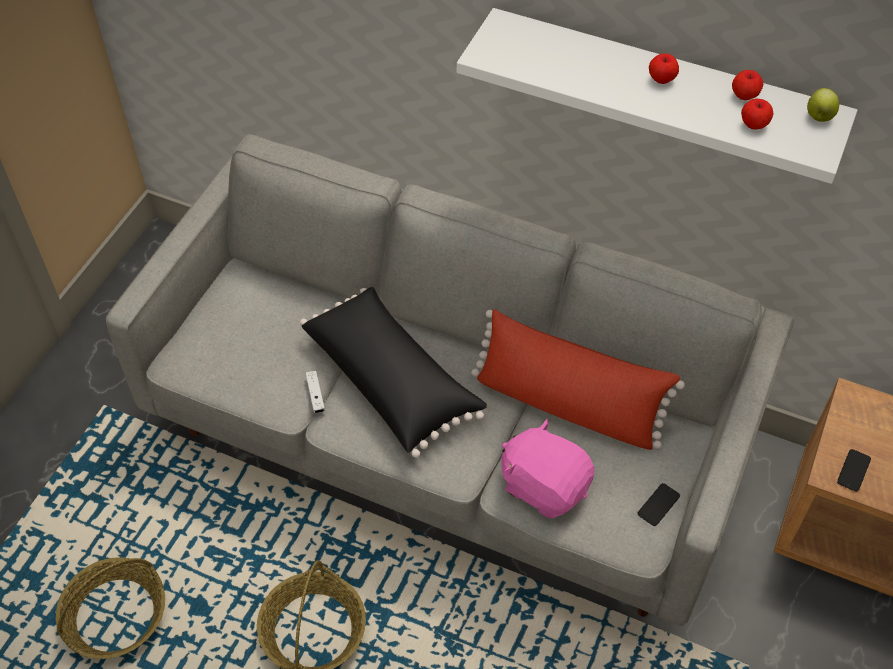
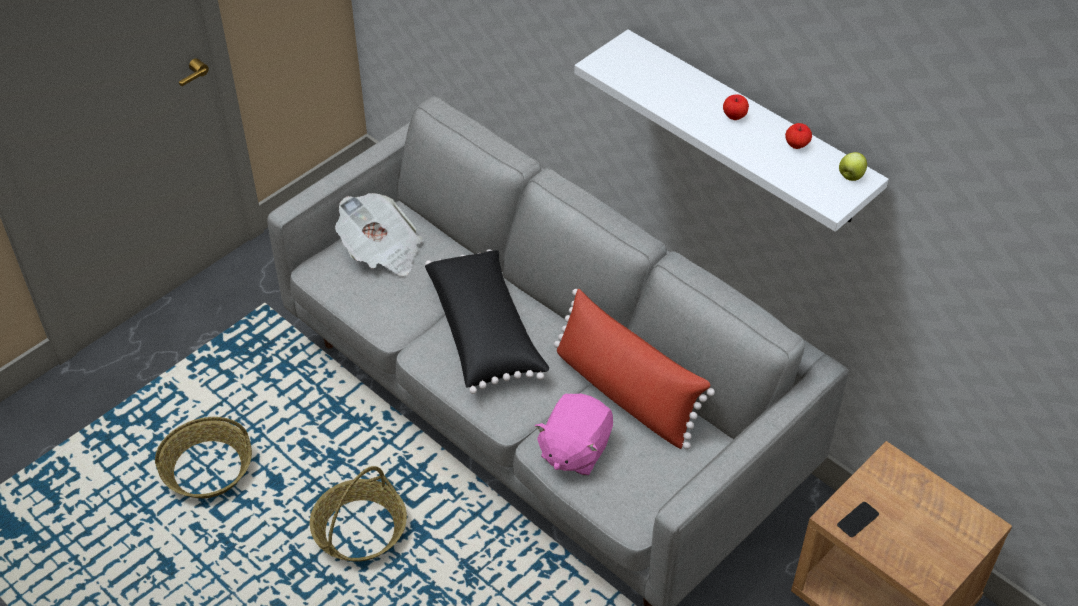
camera: 20 degrees right, 5 degrees down
white game controller [305,371,325,413] -> none
pink plush toy [501,419,594,518] -> pink plush toy turned 120 degrees counterclockwise [535,394,613,475]
phone [637,483,680,526] -> none
apple [741,99,773,130] -> none
none -> newspaper [335,193,422,276]

